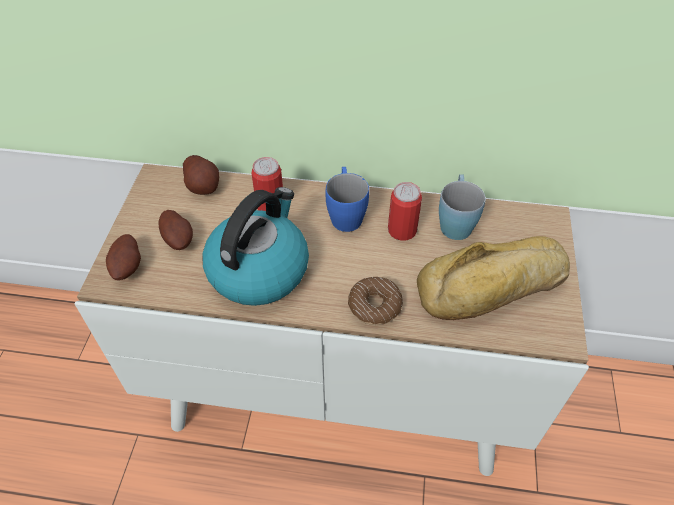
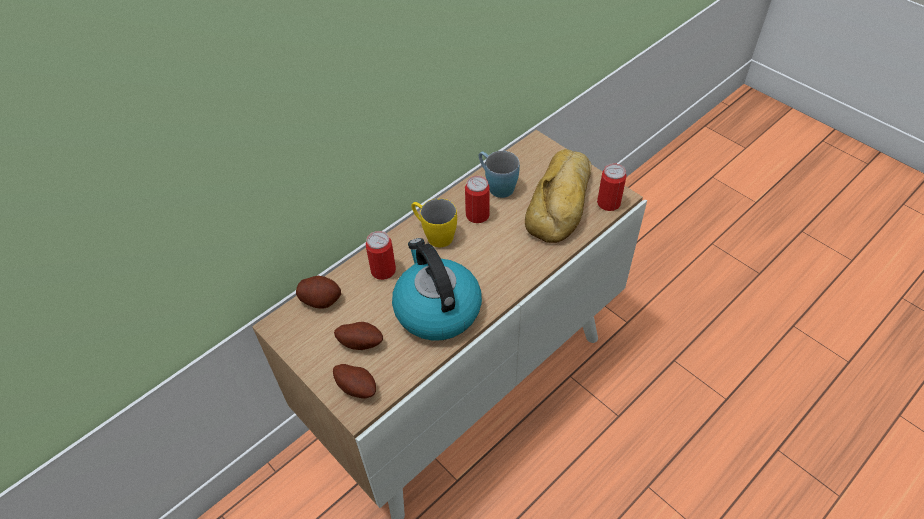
camera: 50 degrees left, 0 degrees up
blue mug [325,167,369,232] -> yellow mug [411,198,457,247]
donut [348,277,403,325] -> none
none -> can [597,163,627,211]

